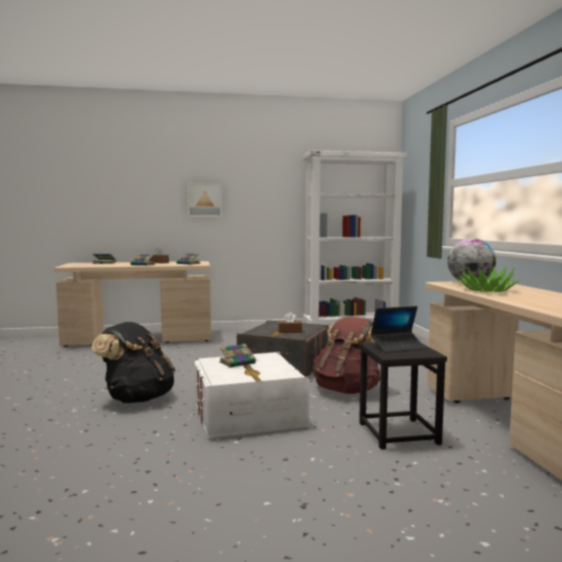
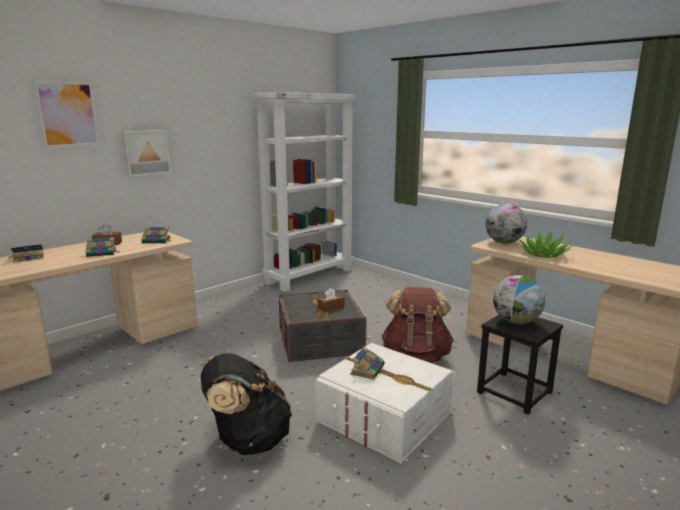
camera: 35 degrees left, 10 degrees up
laptop [370,306,426,353] -> globe [493,275,545,324]
none -> picture [33,80,100,148]

